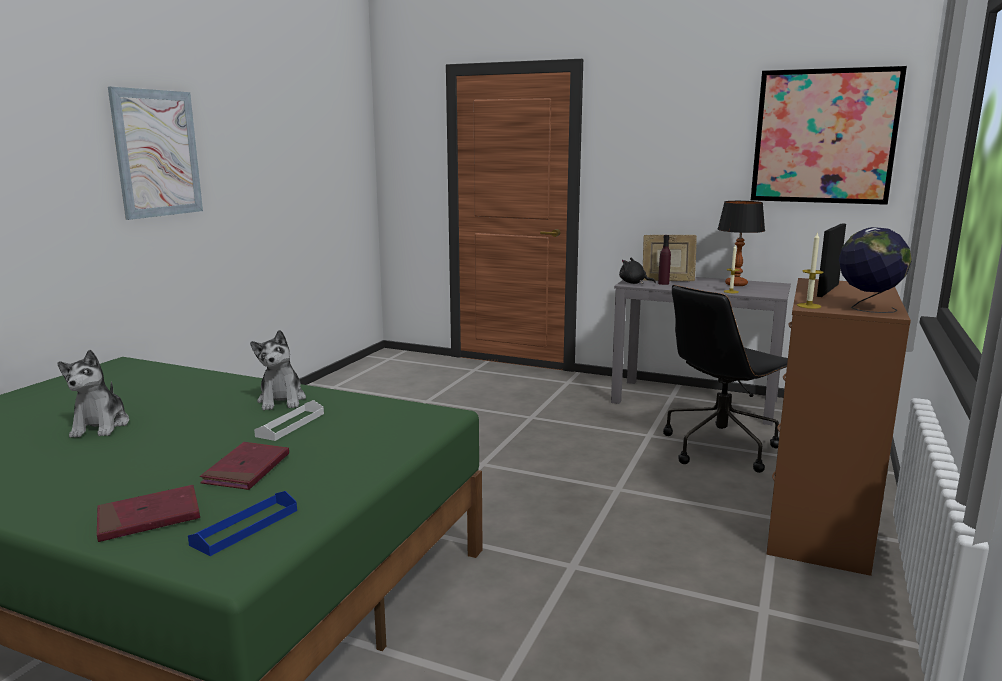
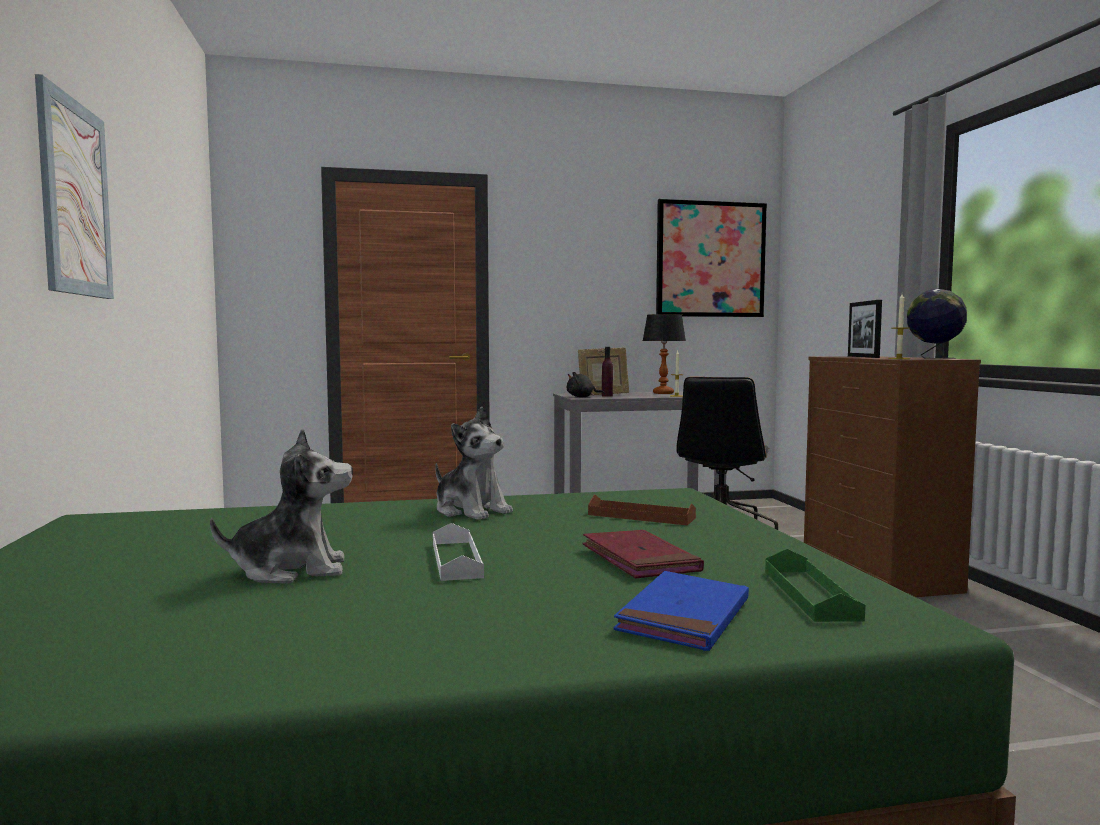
camera: 35 degrees left, 10 degrees down
plush toy [57,350,129,438] -> plush toy turned 60 degrees counterclockwise [210,428,353,584]
red book [97,485,200,542] -> blue book [613,571,749,651]
blue tray [188,491,297,556] -> green tray [765,549,865,622]
white tray [254,400,324,441] -> white tray moved to [433,523,484,581]
none -> brown tray [588,495,696,525]

